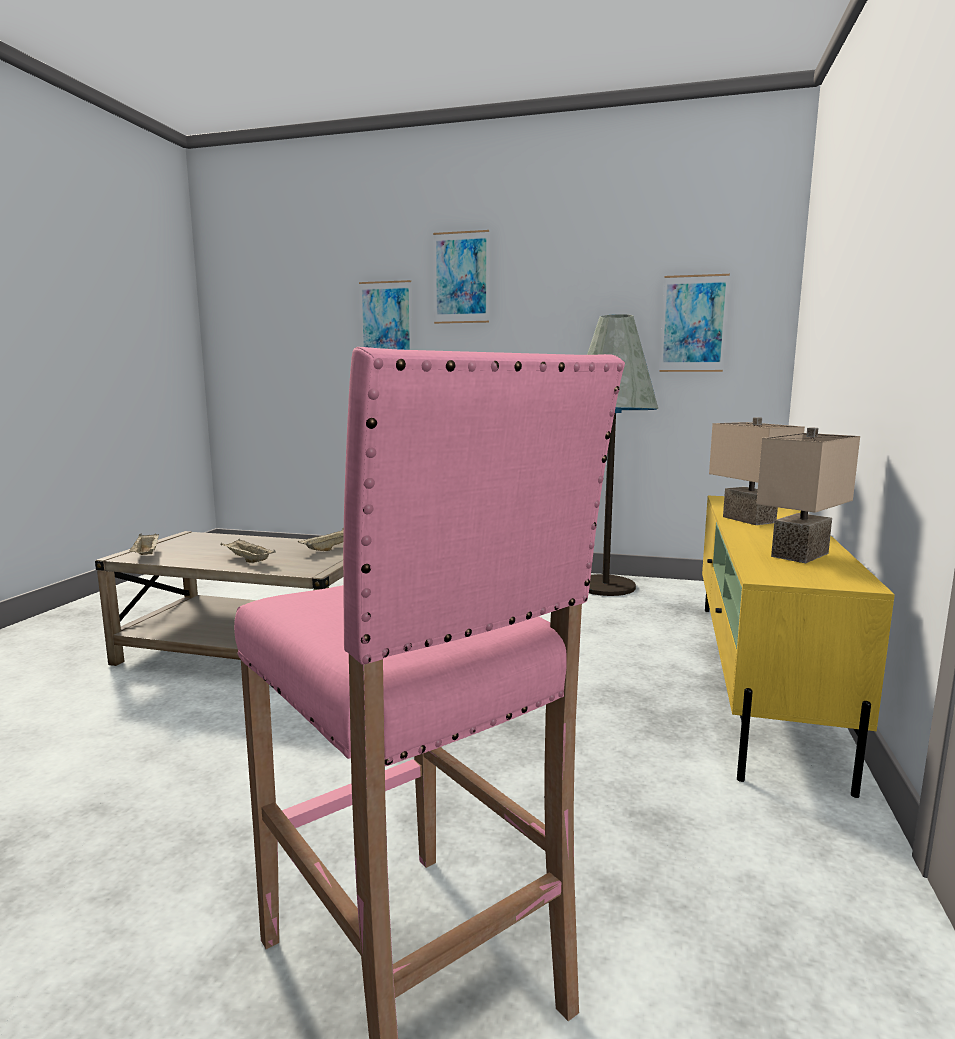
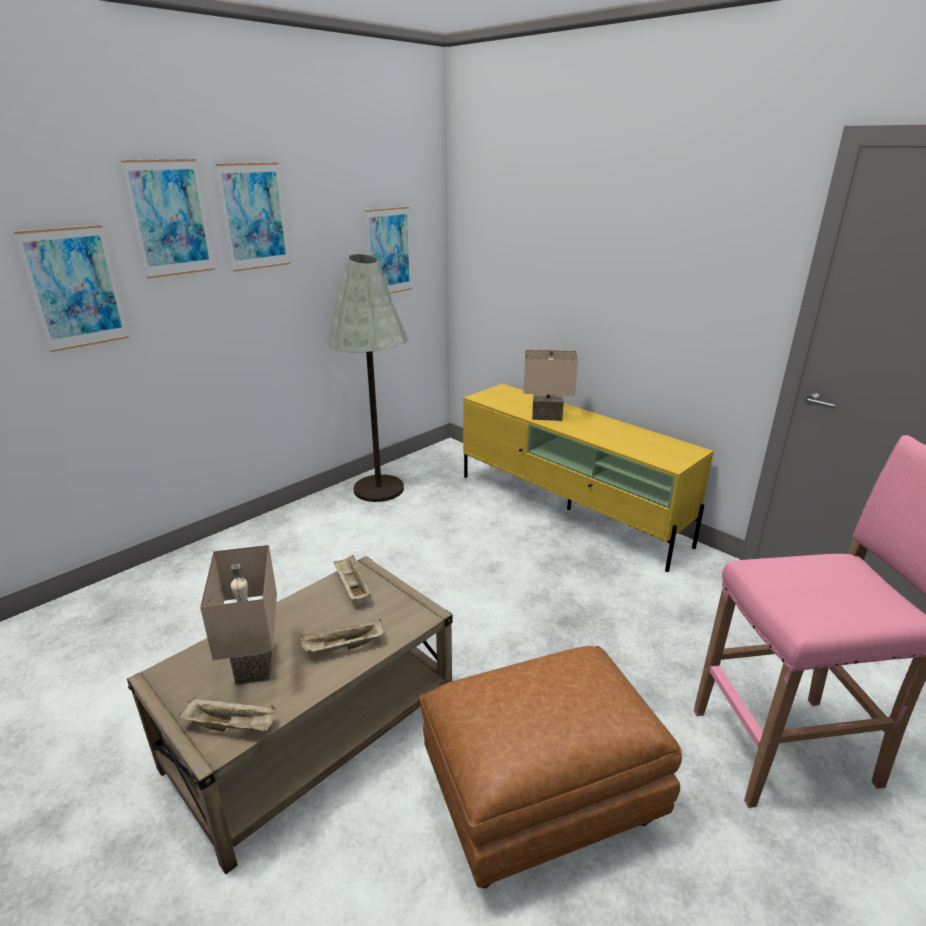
camera: 60 degrees left, 15 degrees up
beige table lamp [756,427,860,563] -> beige table lamp moved to [200,545,277,685]
none -> picture [216,162,290,272]
none -> brown ottoman [420,646,682,888]

